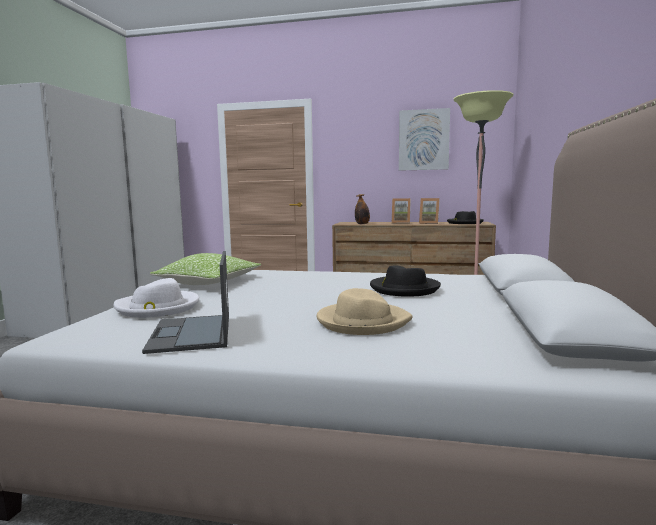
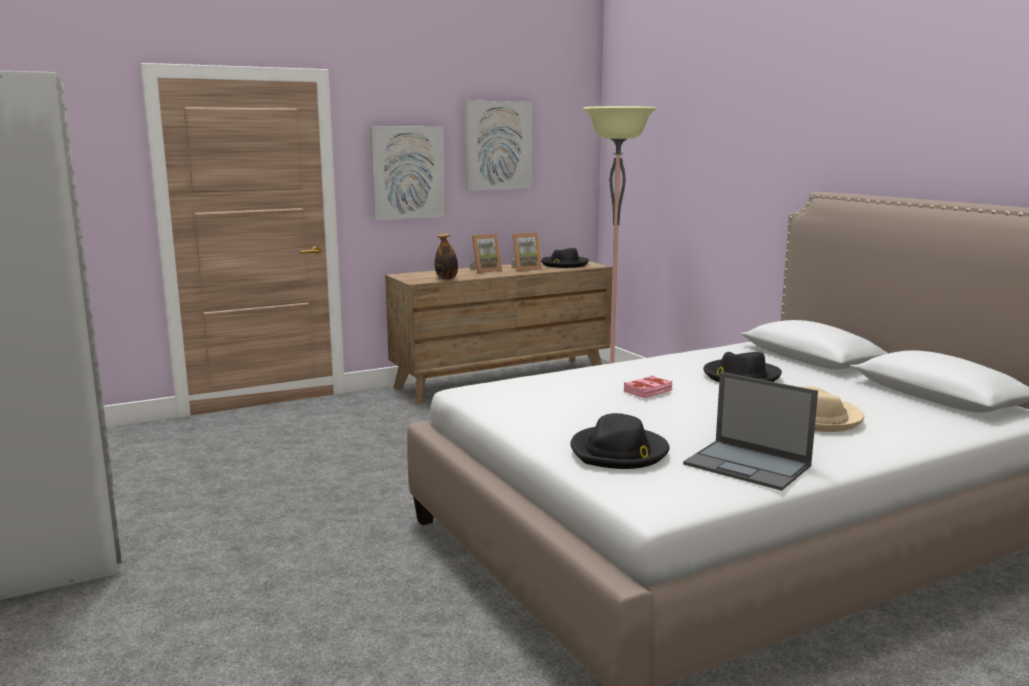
camera: 40 degrees left, 5 degrees up
white hat [114,278,199,318] -> black hat [571,413,669,469]
pillow [150,253,261,285] -> none
none -> picture [370,127,445,220]
none -> pink book [624,375,673,398]

